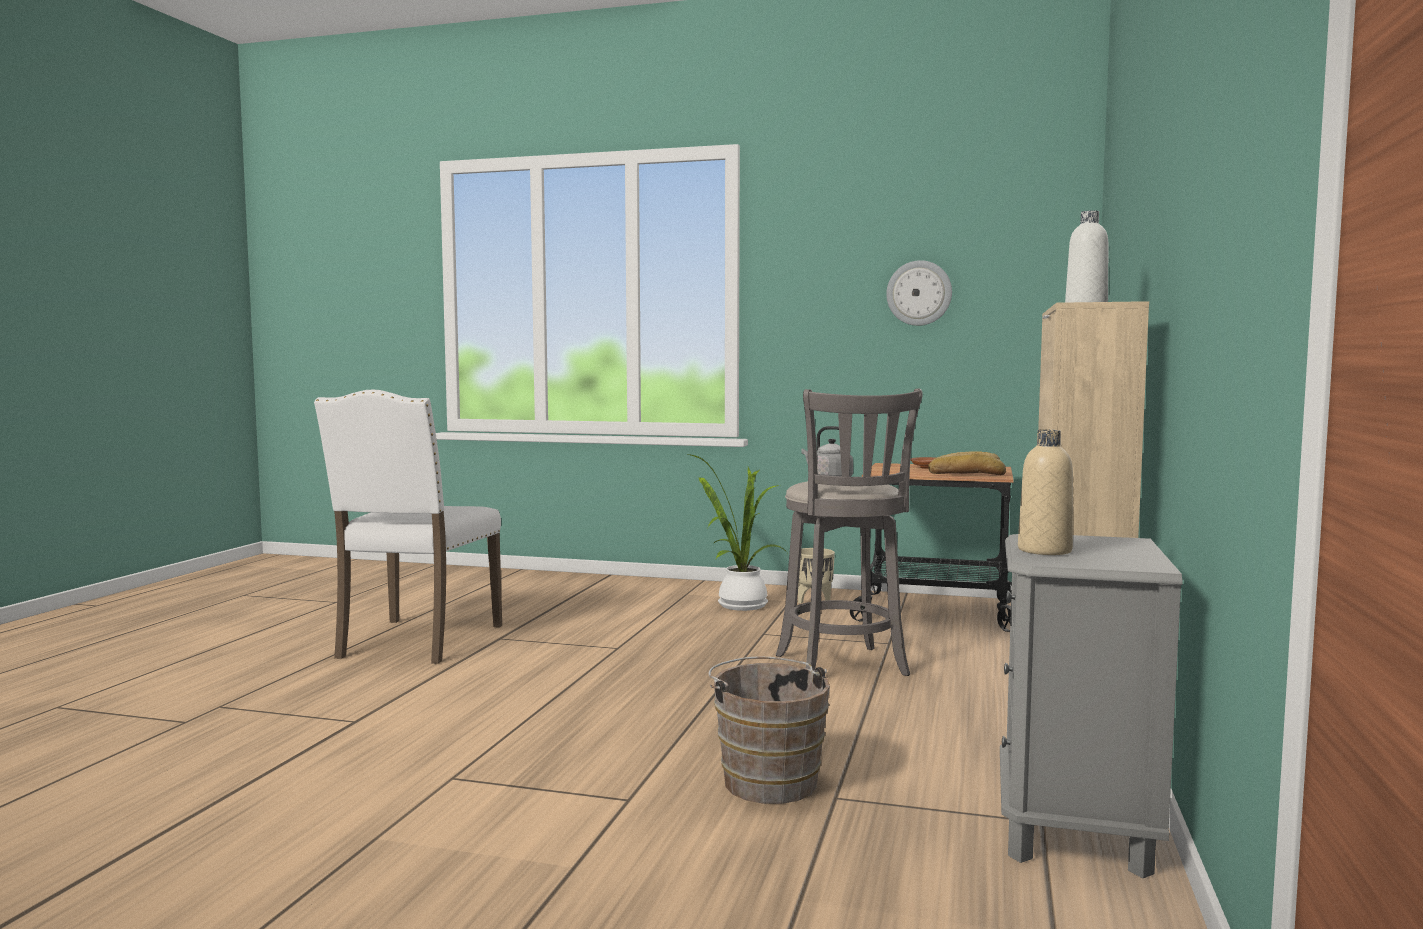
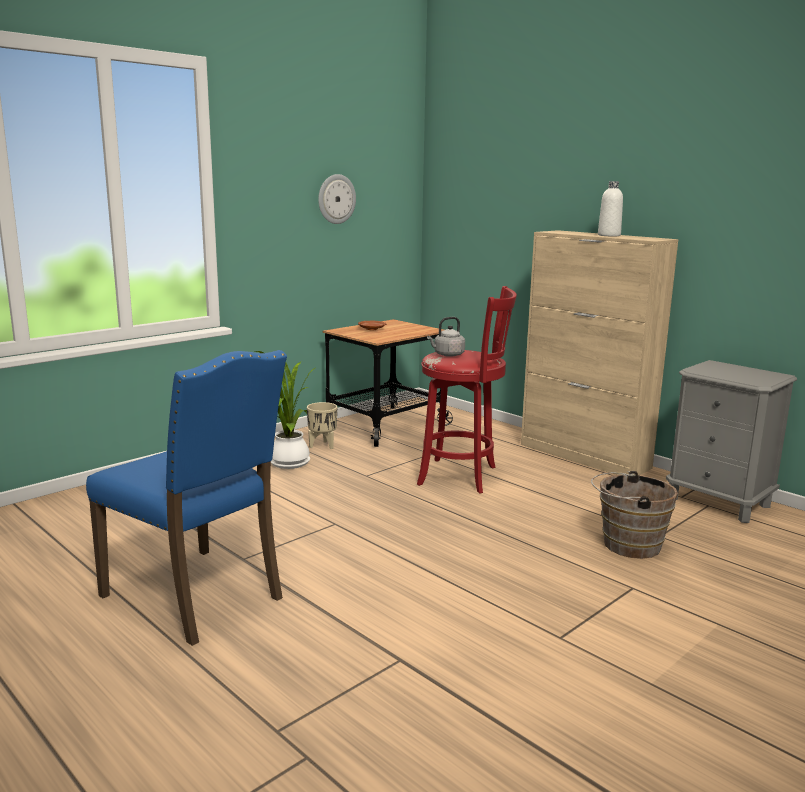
camera: 60 degrees left, 10 degrees up
white chair [314,390,502,664] -> blue chair [86,350,287,646]
grey stool [776,388,923,676] -> red stool [417,286,517,493]
bread [928,451,1006,475] -> none
beige bottle [1018,429,1073,555] -> none

